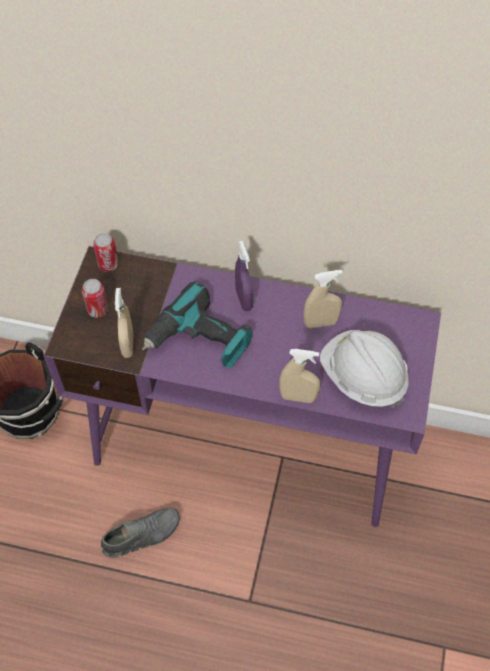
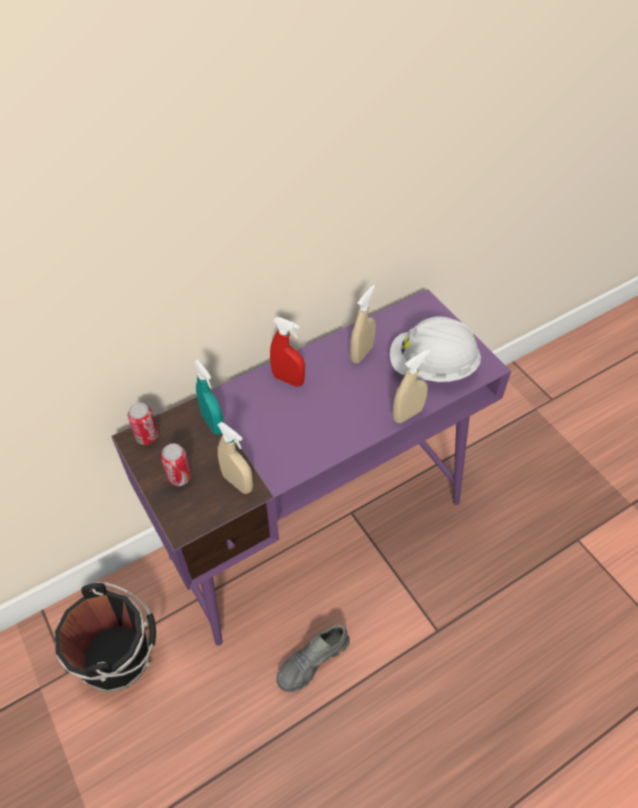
camera: 45 degrees left, 5 degrees down
grey shoe [101,507,180,558] -> grey shoe turned 150 degrees counterclockwise [277,624,350,692]
power drill [142,282,252,369] -> none
purple spray bottle [235,241,253,311] -> red spray bottle [270,317,305,387]
none -> turquoise spray bottle [194,360,224,435]

